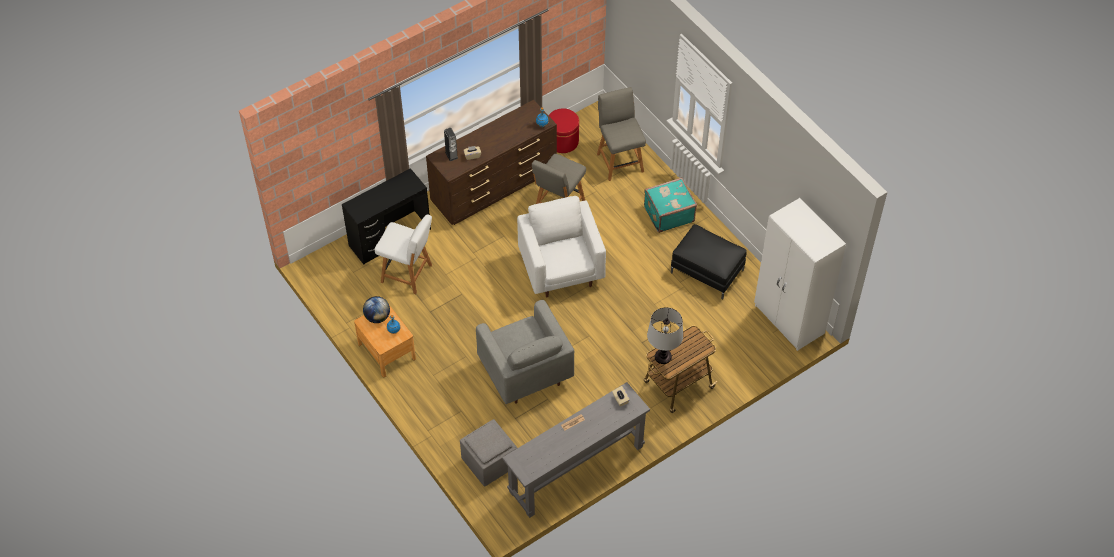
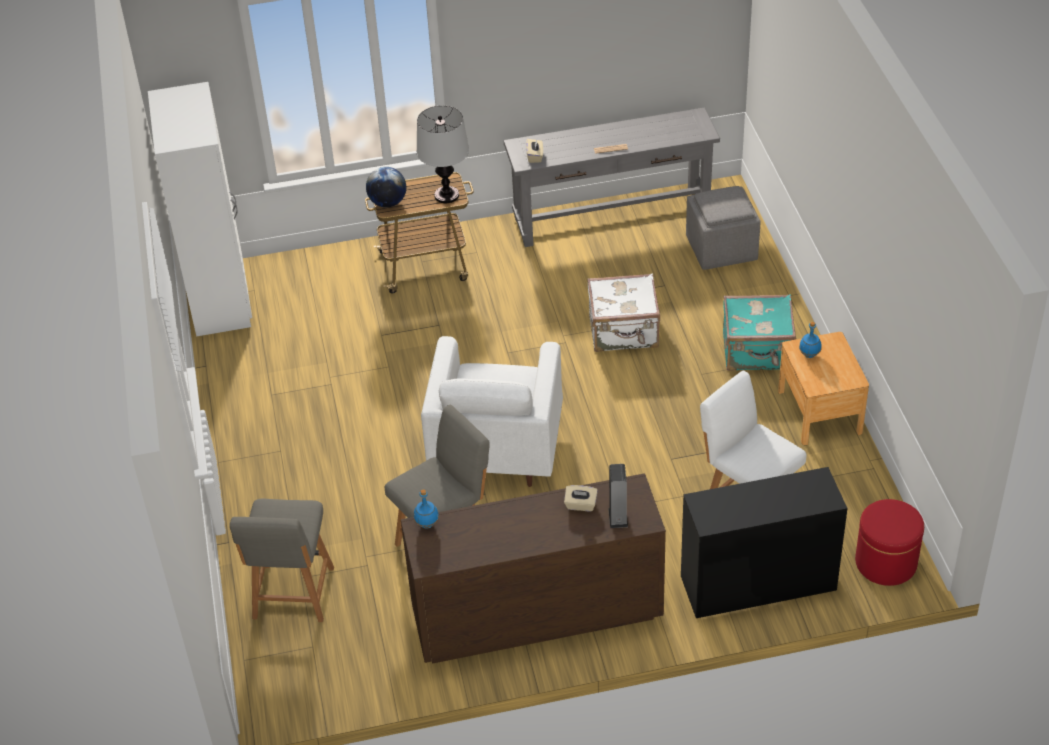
camera: 155 degrees left, 10 degrees down
globe [363,296,390,323] -> globe moved to [366,167,406,207]
grey armchair [476,300,574,404] -> white suitcase [587,273,660,352]
red ottoman [548,109,579,153] -> red ottoman moved to [855,499,924,586]
turquoise suitcase [644,177,697,233] -> turquoise suitcase moved to [723,294,796,371]
black ottoman [671,224,747,299] -> none

